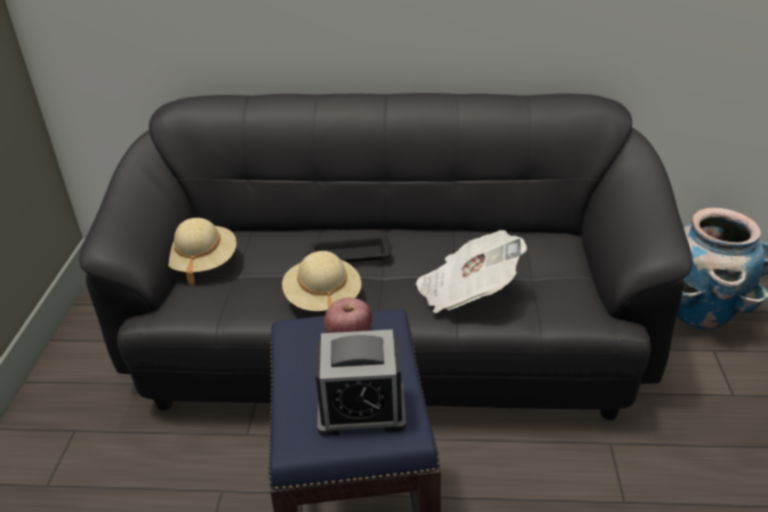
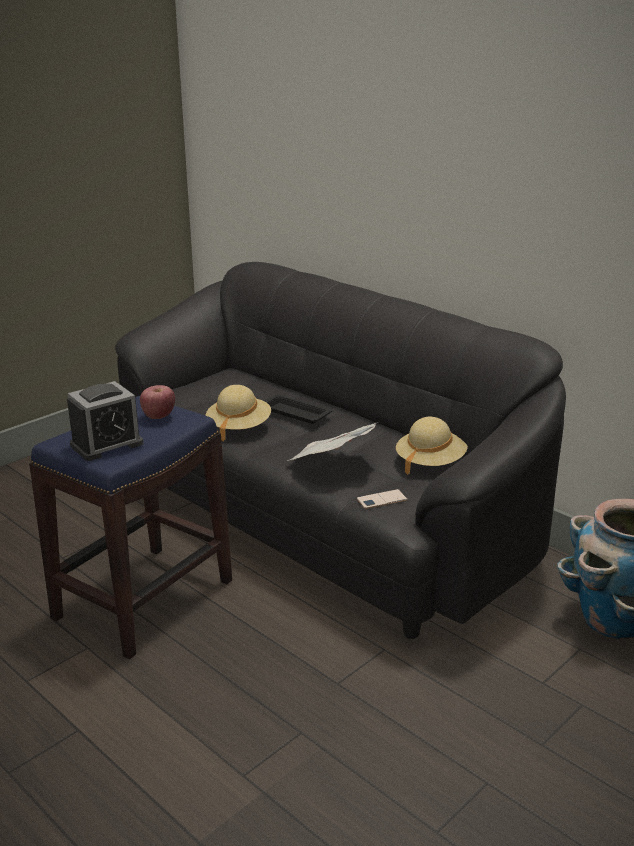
camera: 40 degrees right, 10 degrees down
beige hat [168,218,236,286] -> beige hat moved to [396,417,468,475]
alarm clock [315,329,406,436] -> alarm clock turned 75 degrees counterclockwise [67,381,143,461]
none -> phone [356,489,408,509]

